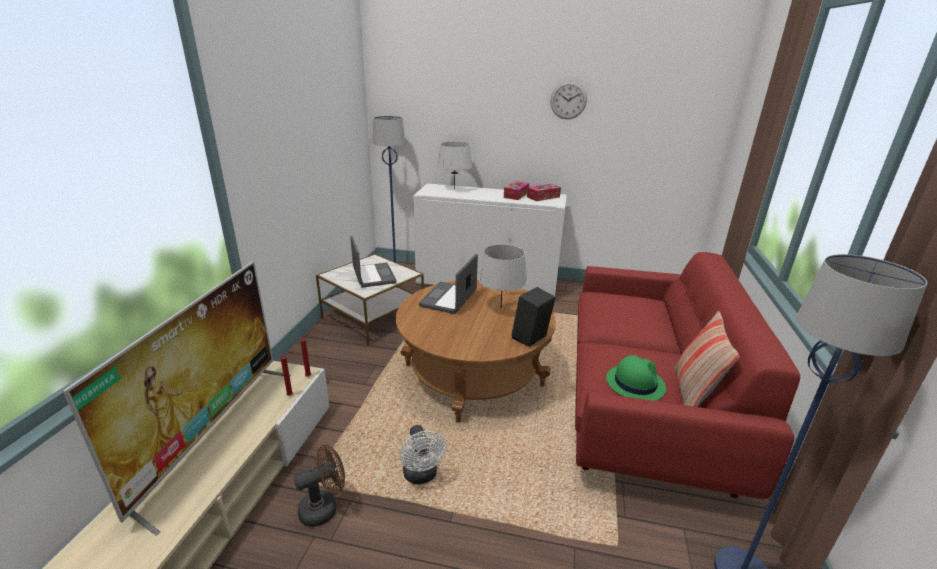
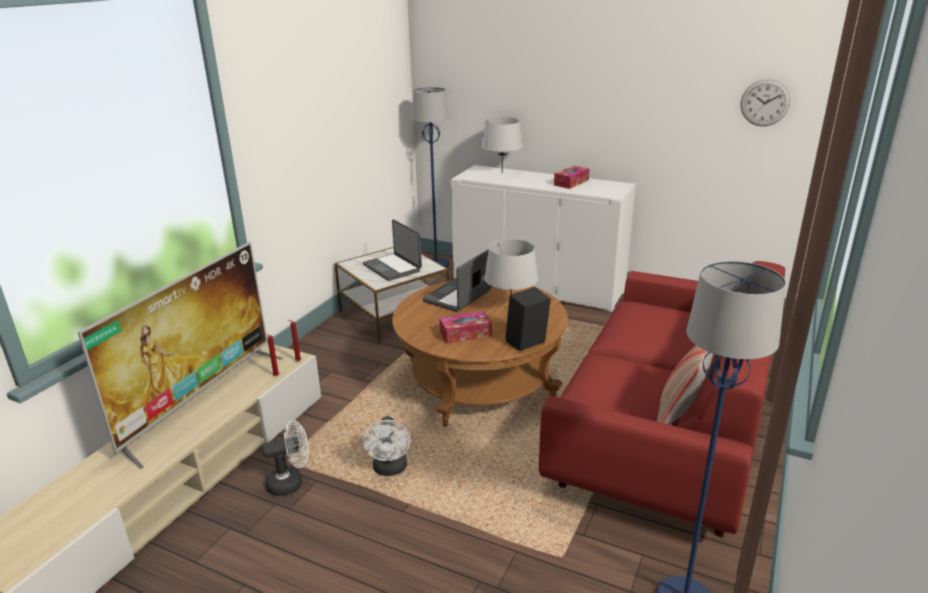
camera: 15 degrees right, 0 degrees up
brown fan [294,444,345,527] -> white fan [262,420,309,496]
laptop [350,236,396,287] -> laptop turned 150 degrees clockwise [363,219,422,281]
tissue box [527,184,561,201] -> tissue box moved to [439,311,492,344]
wall clock [550,81,587,119] -> wall clock moved to [740,79,790,126]
green hat [606,355,666,401] -> none

